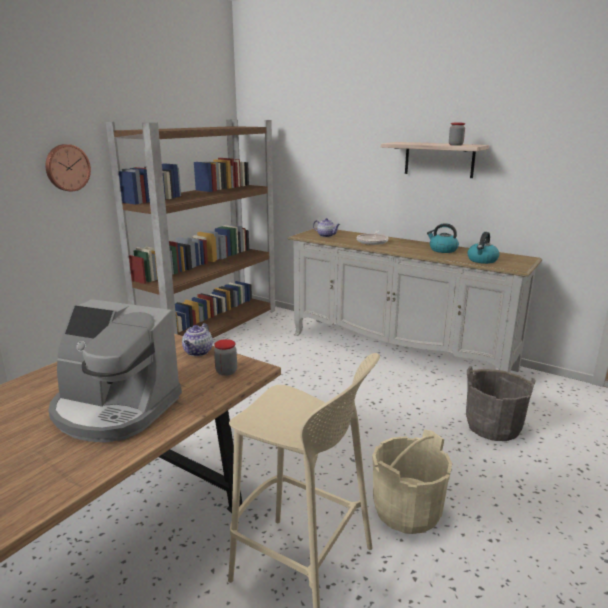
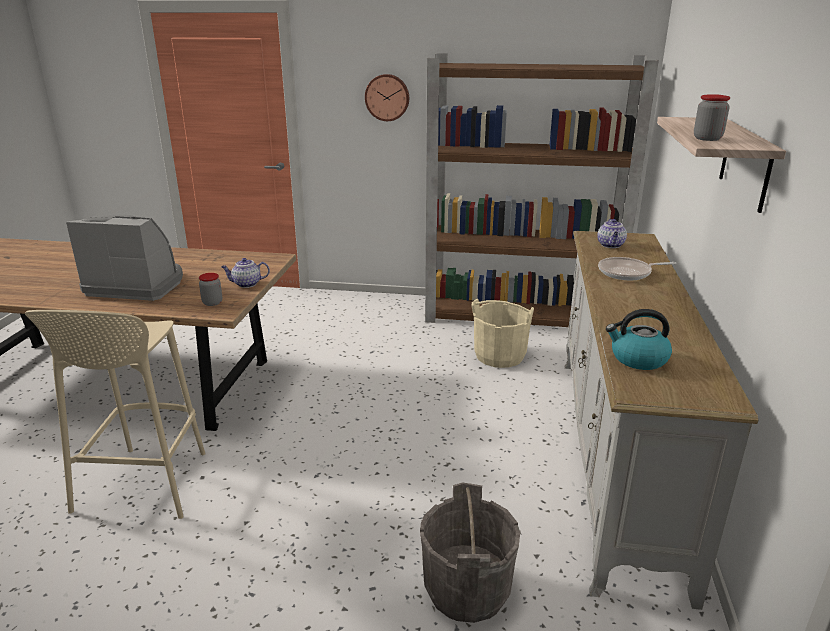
camera: 65 degrees right, 5 degrees up
coffee machine [48,299,182,443] -> coffee machine turned 105 degrees clockwise [66,215,183,301]
beige bucket [372,430,452,534] -> beige bucket moved to [471,299,534,368]
kettle [427,223,459,253] -> none

